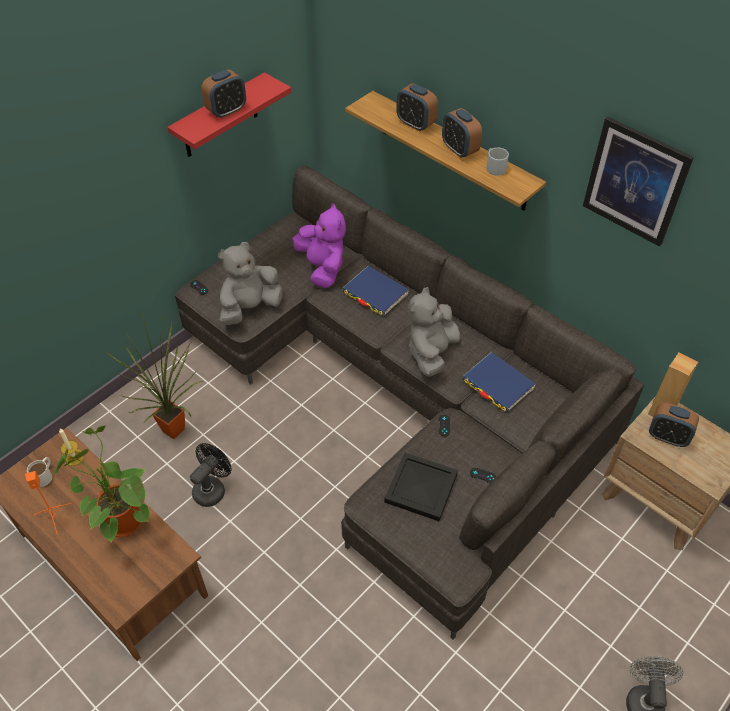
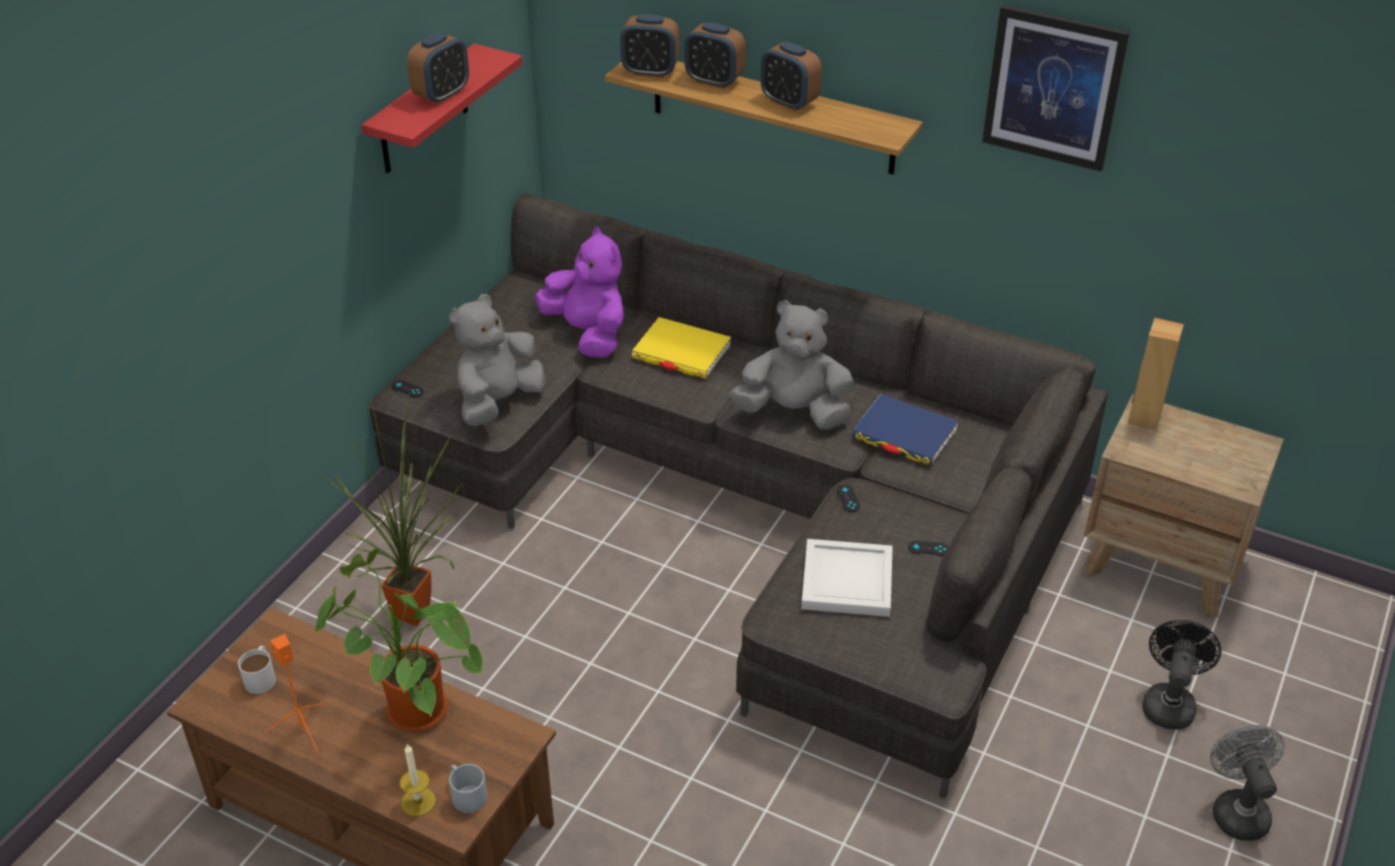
camera: 15 degrees left, 10 degrees down
candle [59,428,84,466] -> candle moved to [400,744,436,816]
black fan [190,443,231,507] -> black fan moved to [1142,620,1221,730]
blue book [342,266,409,316] -> yellow book [632,317,731,379]
black tray [384,452,458,521] -> white tray [801,539,893,617]
grey plush toy [408,287,460,377] -> grey plush toy turned 90 degrees clockwise [730,300,854,430]
grey mug [486,148,509,176] -> grey mug moved to [449,764,487,813]
alarm clock [649,403,699,447] -> alarm clock moved to [620,14,680,78]

